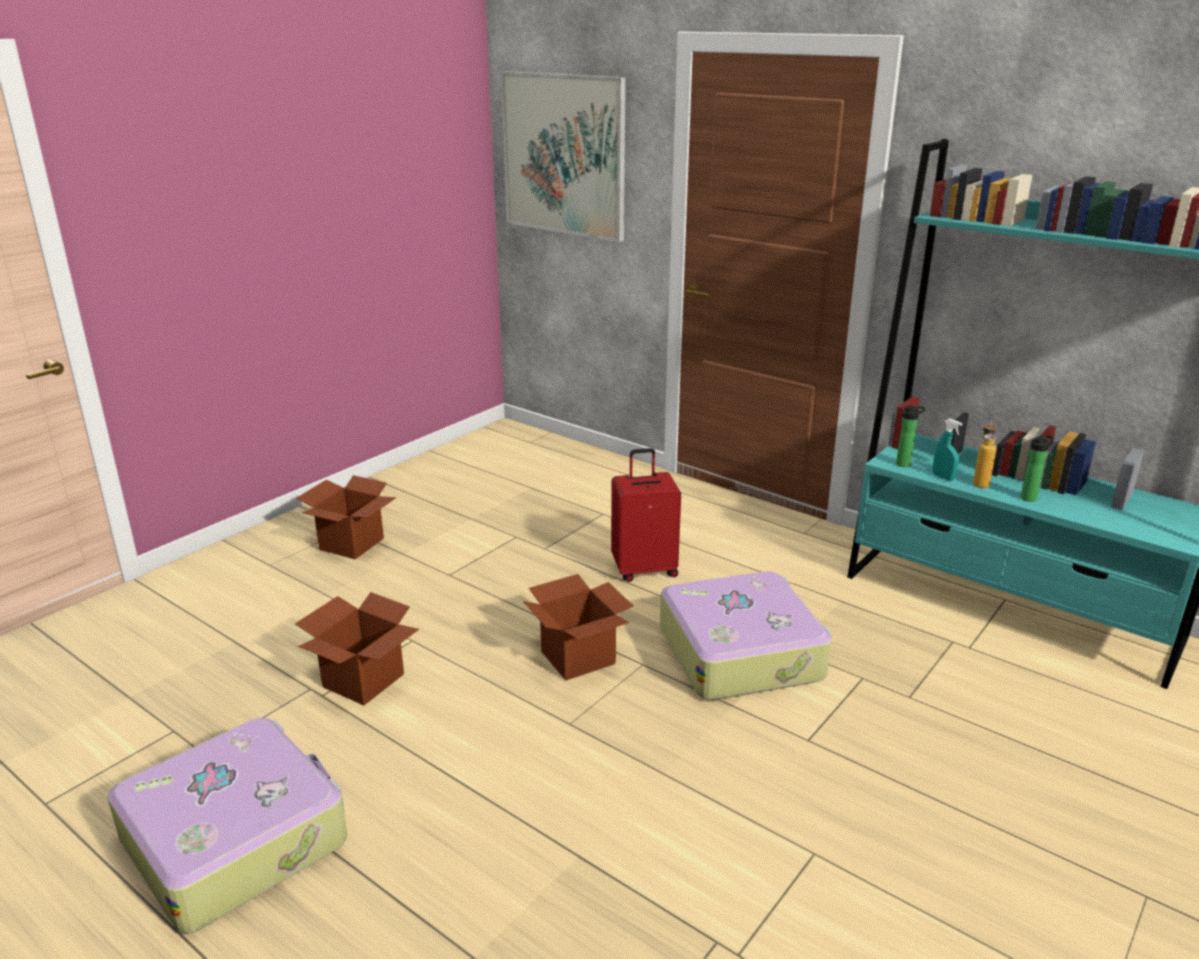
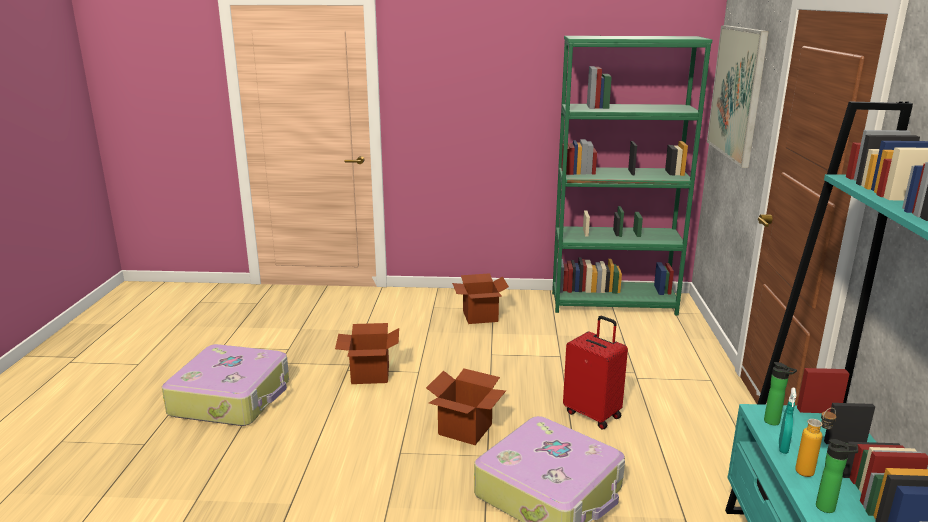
camera: 55 degrees right, 5 degrees down
none -> green bookcase [552,36,713,316]

